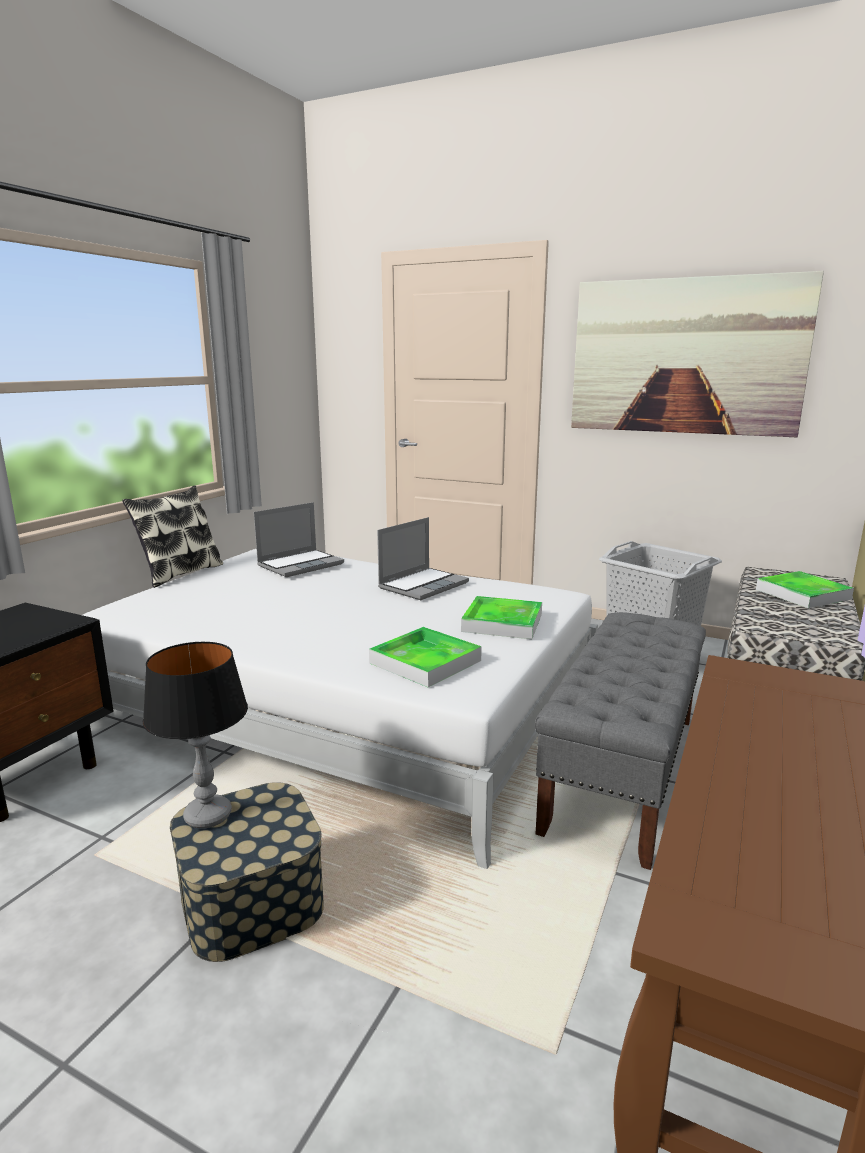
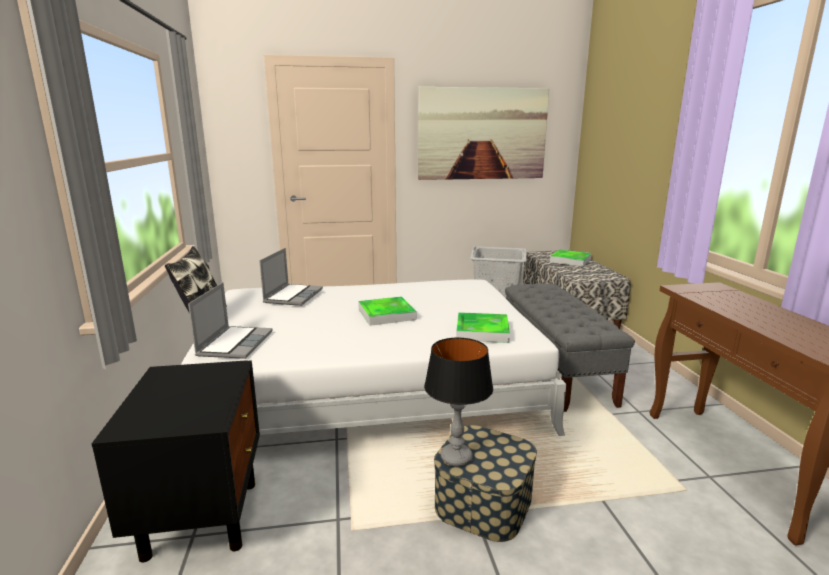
camera: 35 degrees left, 0 degrees up
laptop [377,517,469,600] -> laptop moved to [188,282,273,359]
tray [461,596,542,639] -> tray moved to [358,296,416,326]

